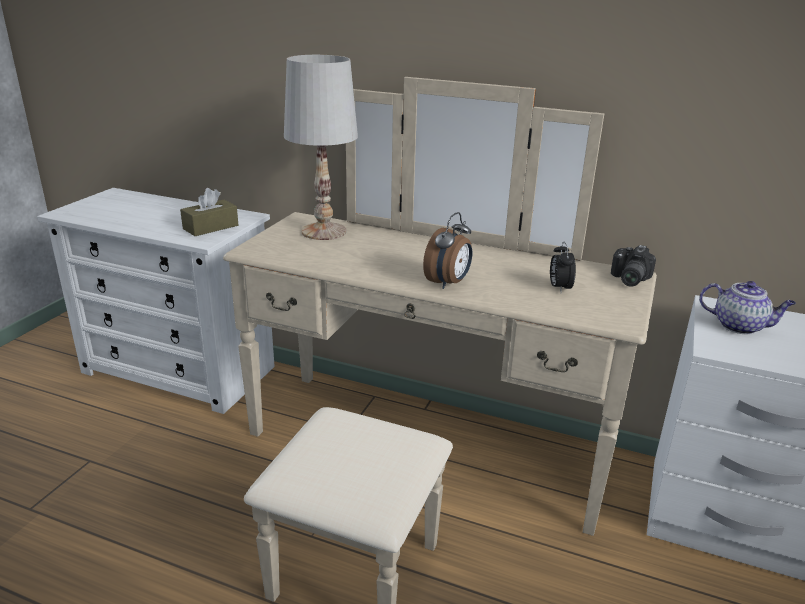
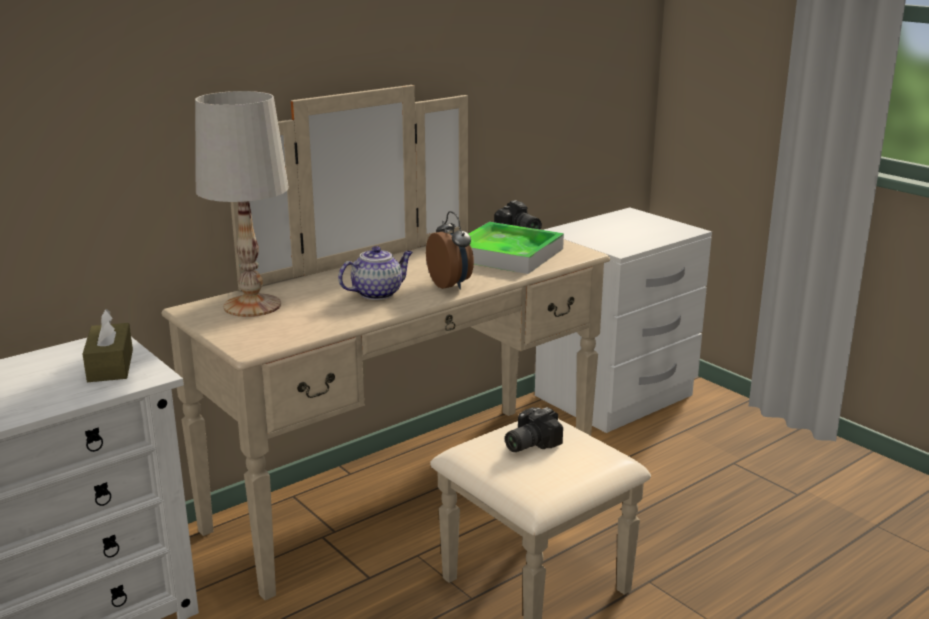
camera: 60 degrees left, 5 degrees down
alarm clock [550,241,576,292] -> tray [469,222,564,274]
teapot [699,281,796,334] -> teapot moved to [338,246,413,300]
none -> camera [505,407,563,452]

